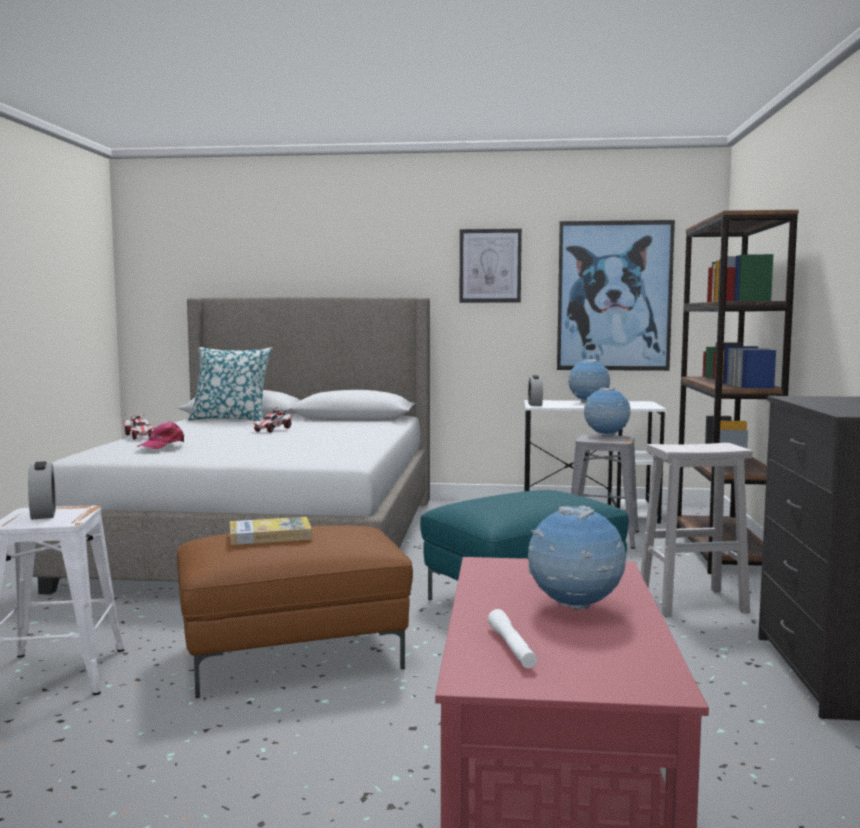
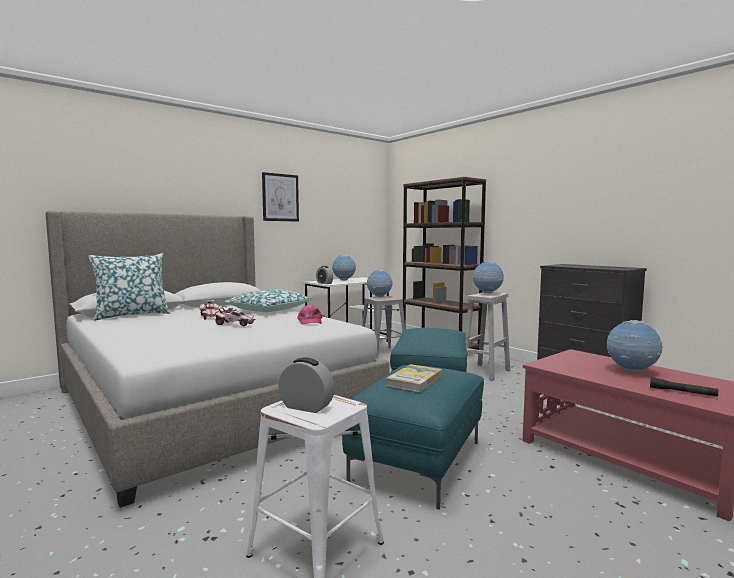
camera: 45 degrees left, 0 degrees up
toy car [123,412,154,440] -> toy car moved to [213,305,255,326]
pink cap [137,421,184,449] -> pink cap moved to [297,304,322,325]
brown ottoman [177,525,413,698] -> turquoise ottoman [342,365,484,509]
white flashlight [488,609,537,668] -> black flashlight [650,378,718,397]
picture [557,220,675,371] -> none
none -> pillow [224,289,312,312]
none -> globe [472,261,504,294]

